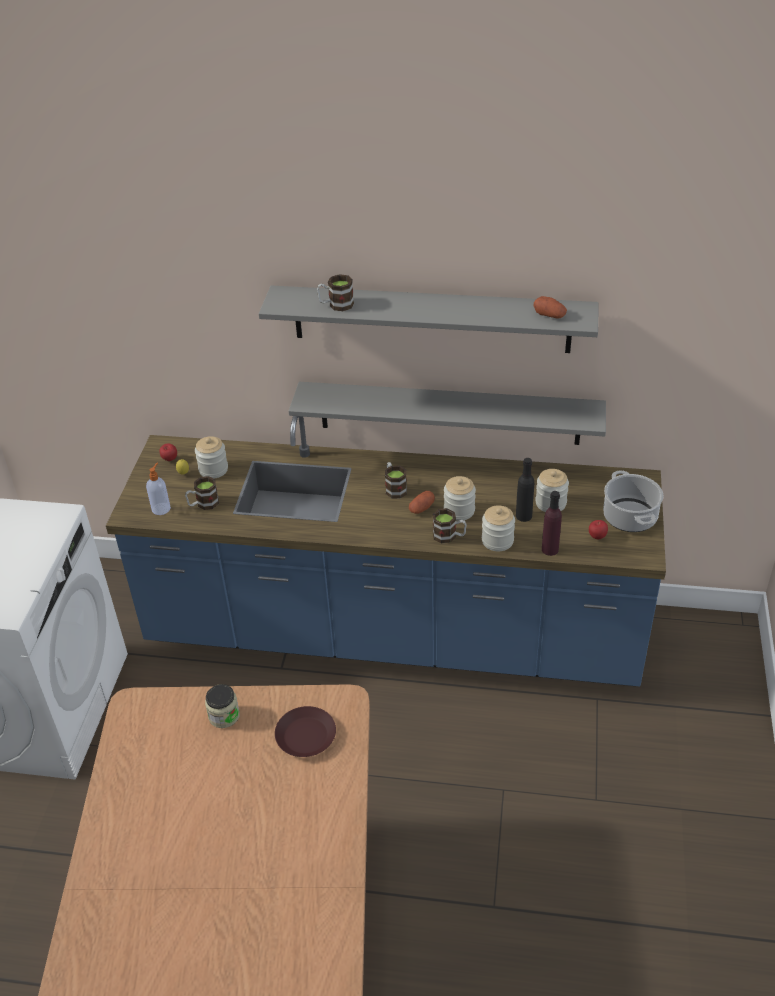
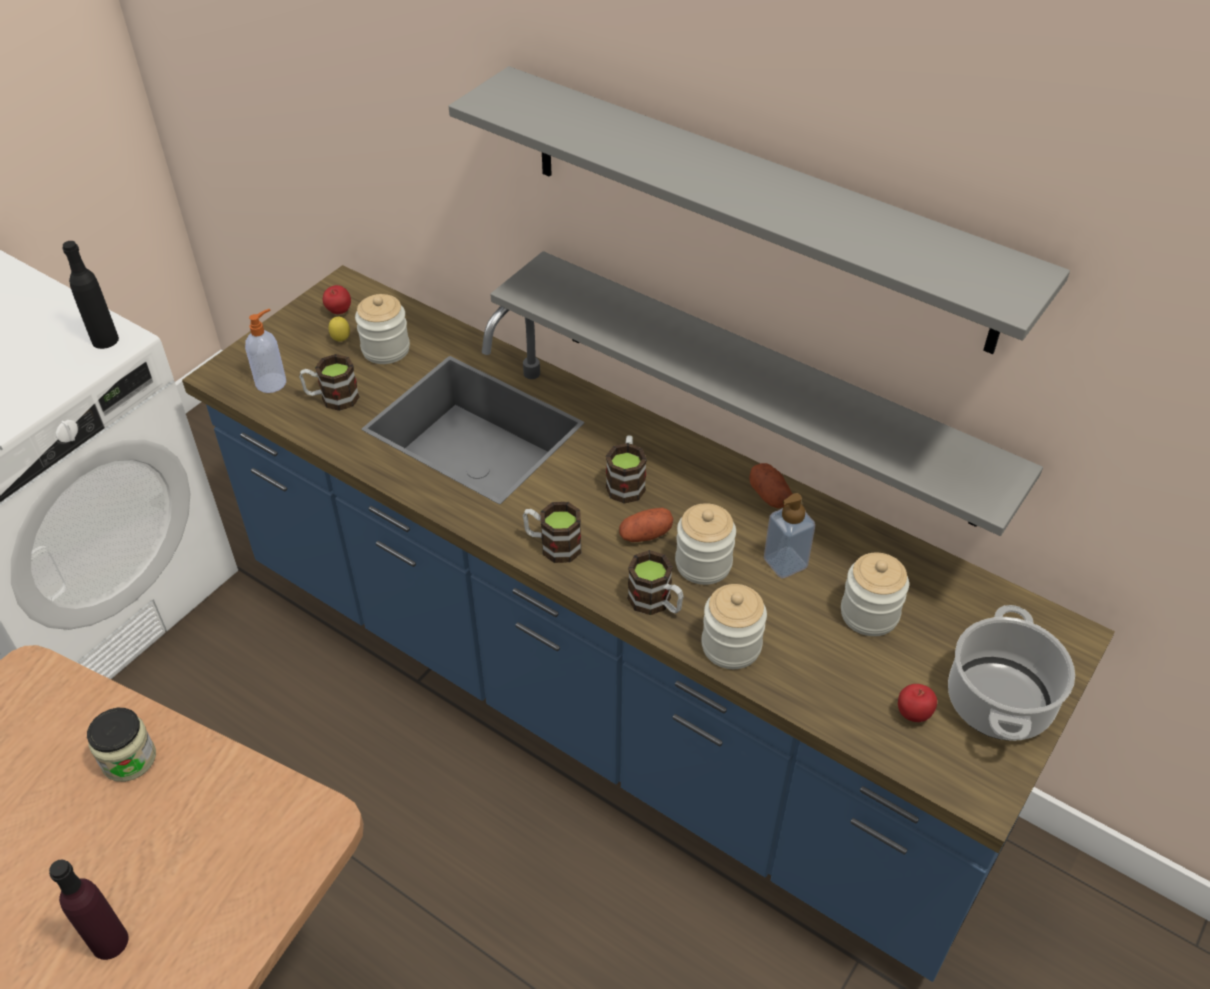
camera: 25 degrees right, 5 degrees up
brown plate [275,706,336,757] -> none
mug [317,274,354,311] -> mug moved to [523,502,581,563]
black bottle [516,458,534,522] -> black bottle moved to [62,241,119,349]
potato [534,296,567,318] -> potato moved to [749,463,792,508]
purple bottle [542,491,562,556] -> purple bottle moved to [49,859,128,960]
none -> soap dispenser [764,493,815,578]

